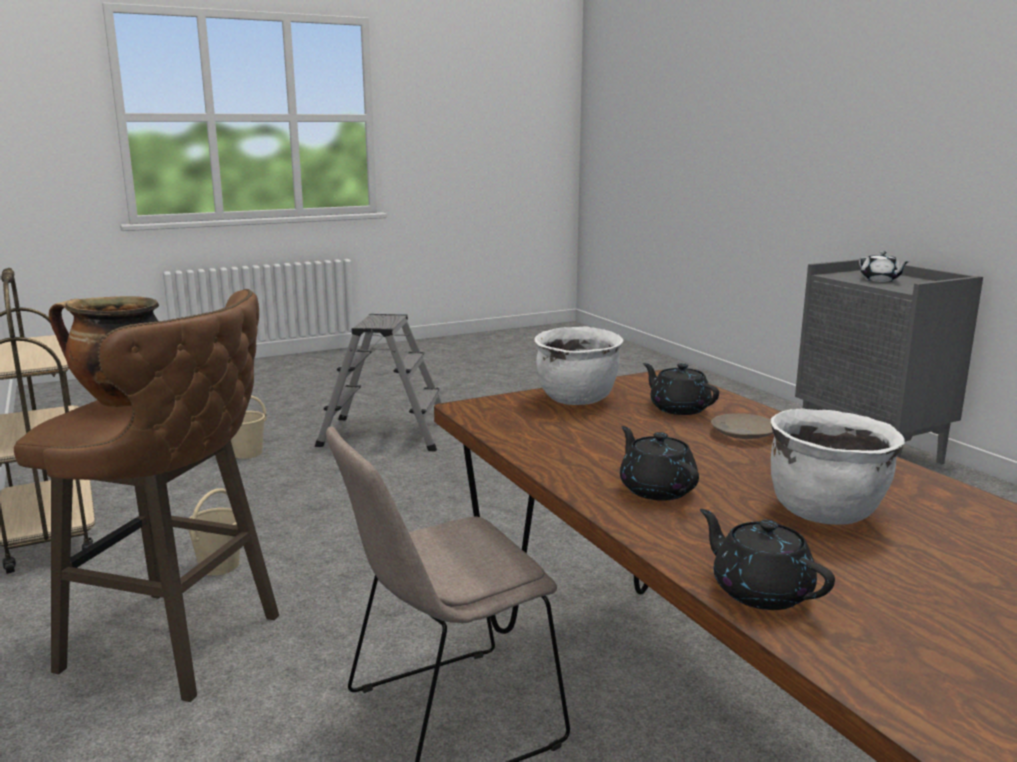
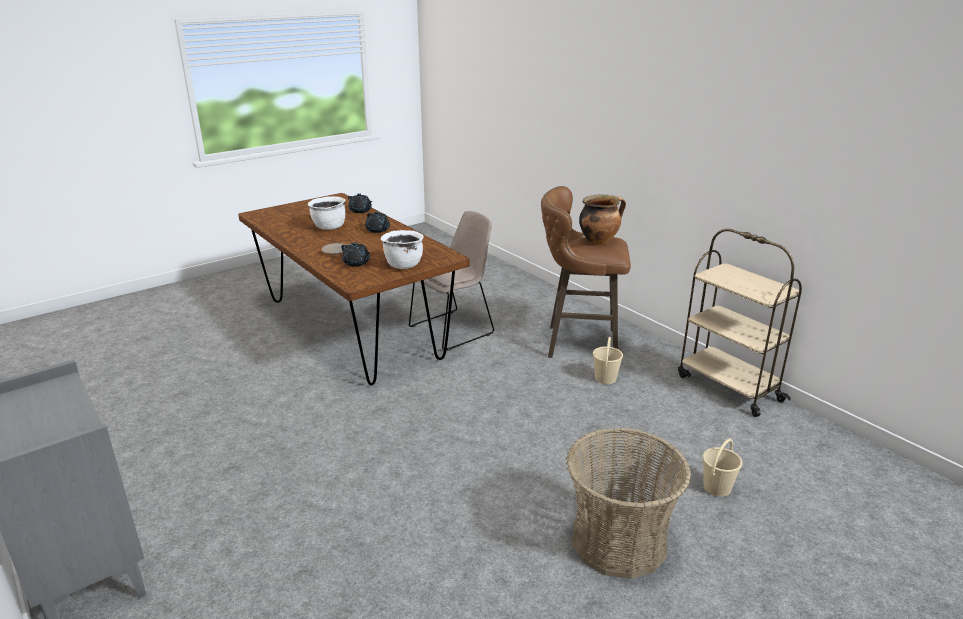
camera: 170 degrees right, 10 degrees up
grey step ladder [315,314,442,451] -> basket [566,428,691,579]
white teapot [859,251,908,282] -> none

